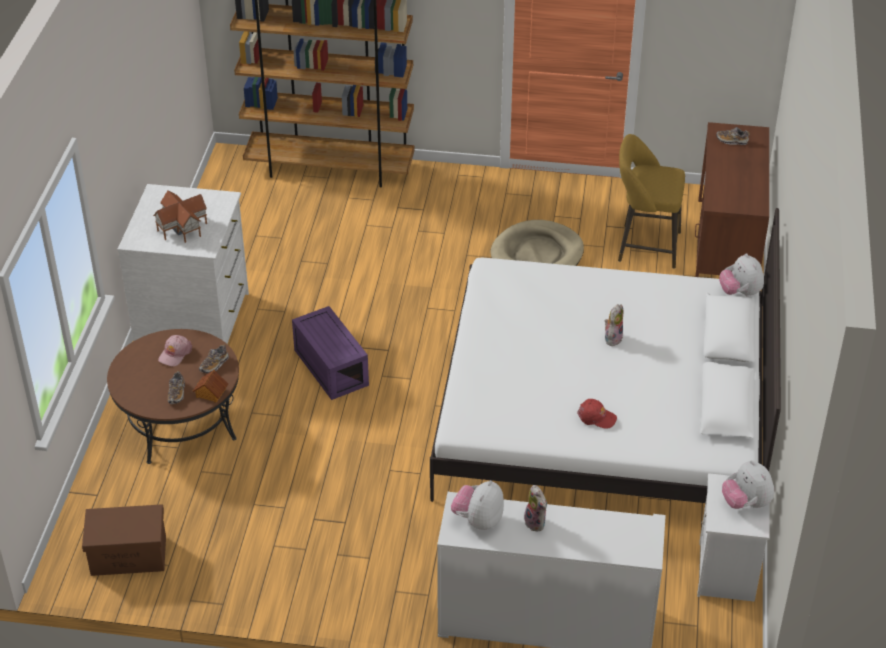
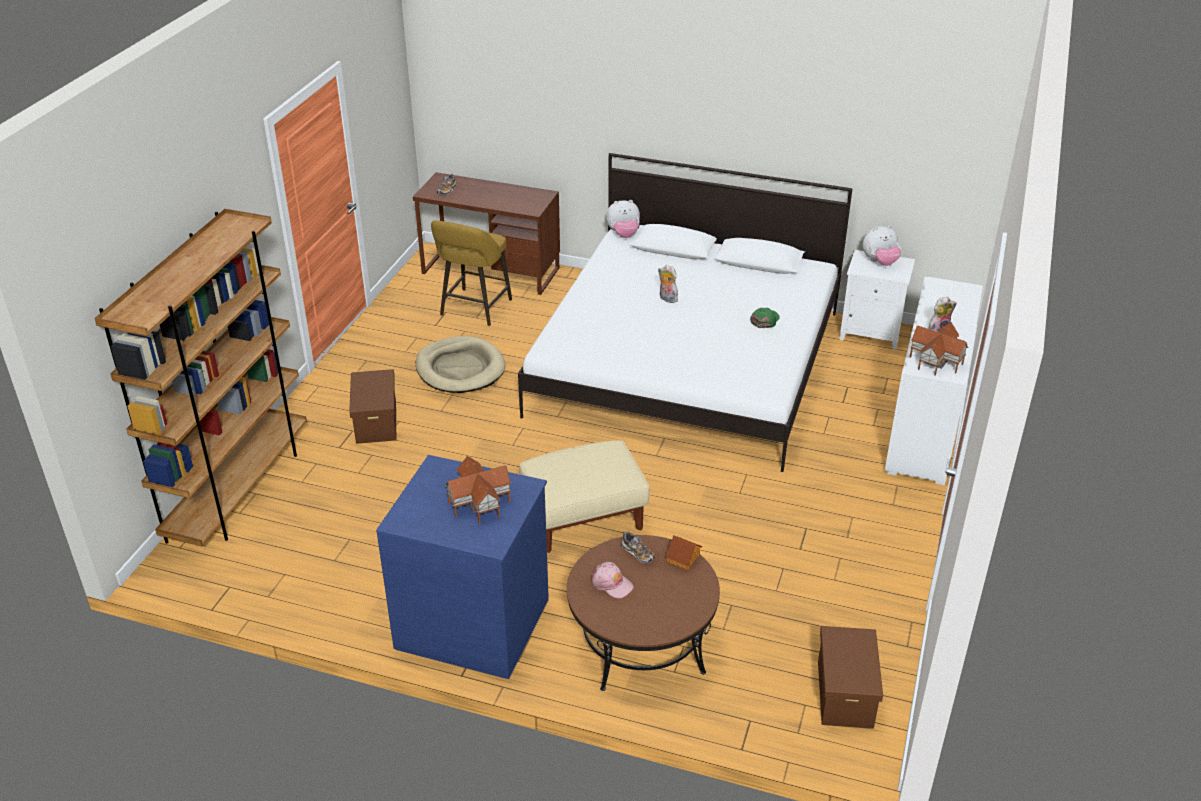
camera: 80 degrees left, 5 degrees down
white dresser [117,184,249,344] -> blue dresser [376,455,549,679]
shoe [168,371,185,404] -> none
purple storage box [292,306,369,400] -> beige ottoman [519,440,650,553]
plush toy [451,480,504,530] -> toy house [910,322,969,376]
red cap [577,399,617,429] -> green cap [750,308,780,328]
none -> brown storage box [349,369,396,444]

